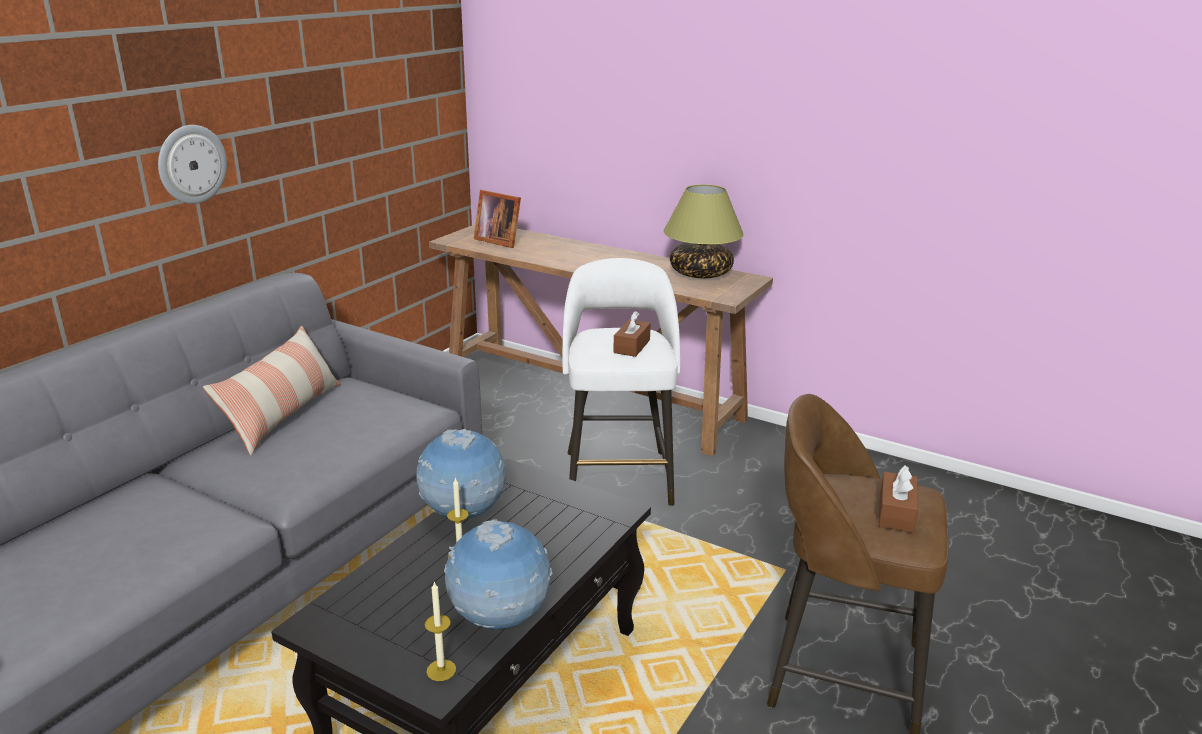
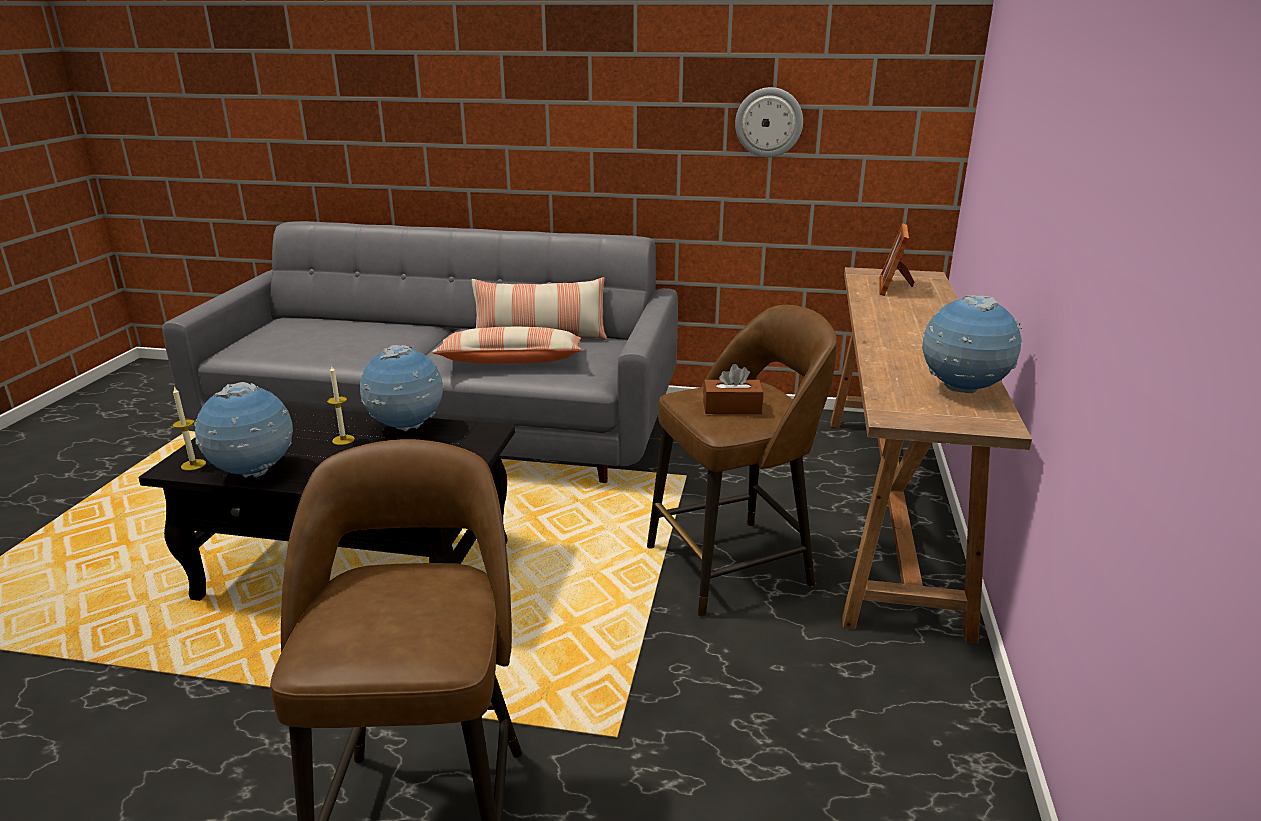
camera: 70 degrees right, 0 degrees up
wall clock [158,125,227,204] -> wall clock moved to [735,87,803,158]
white stool [562,258,680,506] -> brown stool [647,305,837,617]
table lamp [663,185,744,278] -> globe [922,295,1023,393]
brown tissue box [878,465,918,533] -> none
none -> pillow [432,327,581,364]

